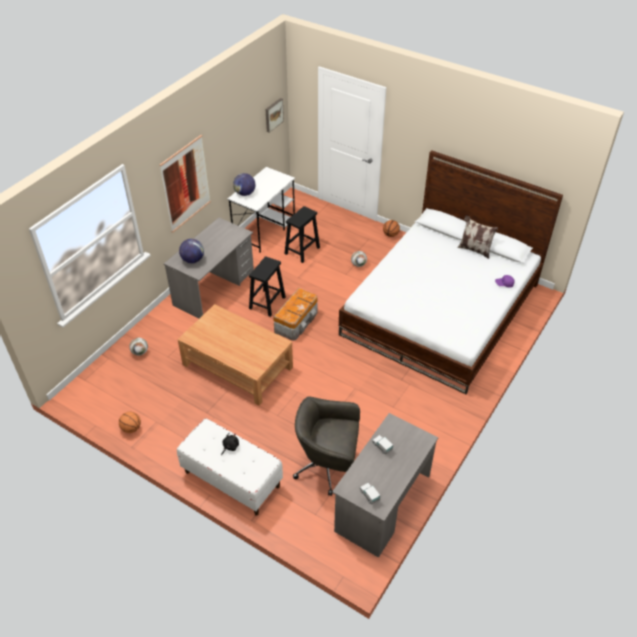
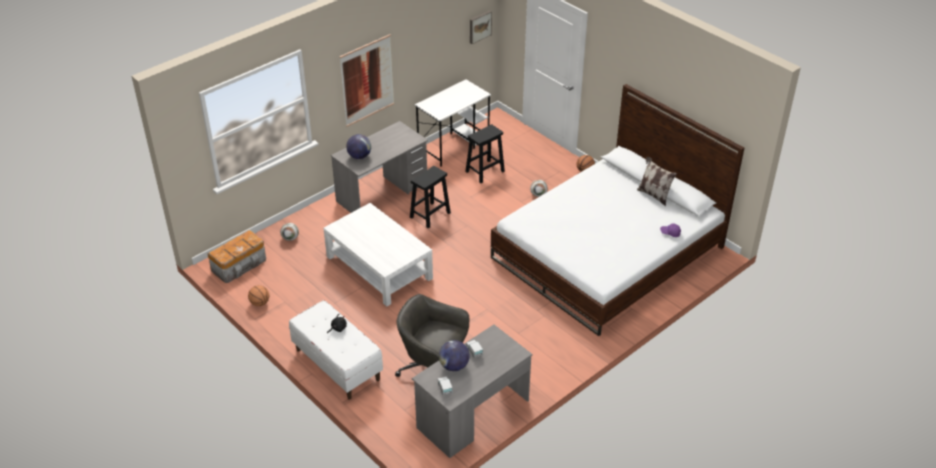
camera: 15 degrees right, 5 degrees down
brown coffee table [177,304,293,406] -> white coffee table [323,203,433,306]
globe [233,173,255,196] -> globe moved to [439,340,470,371]
storage box [273,288,318,341] -> storage box moved to [208,230,266,283]

